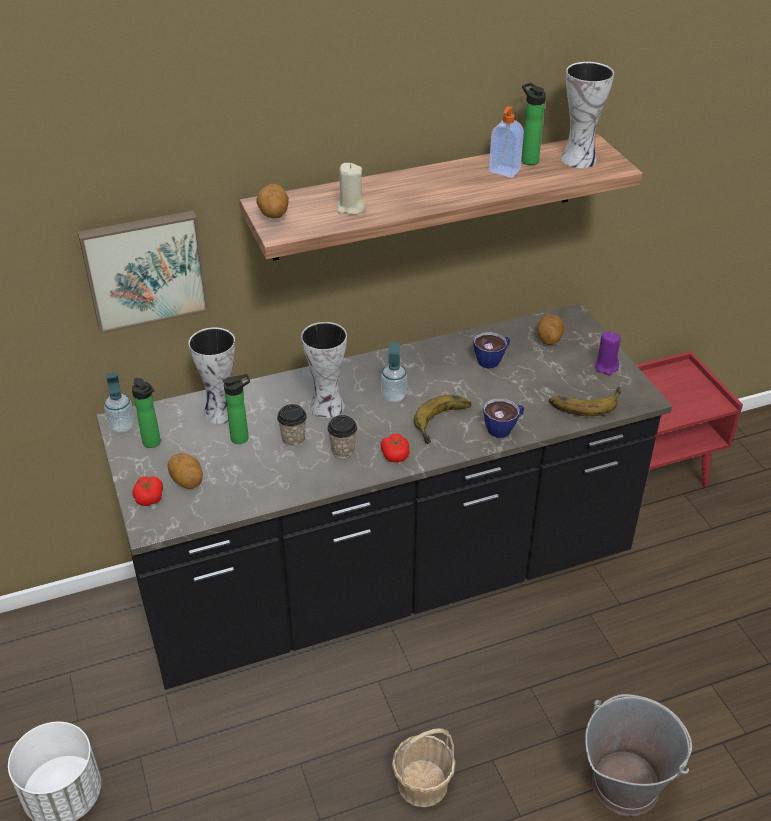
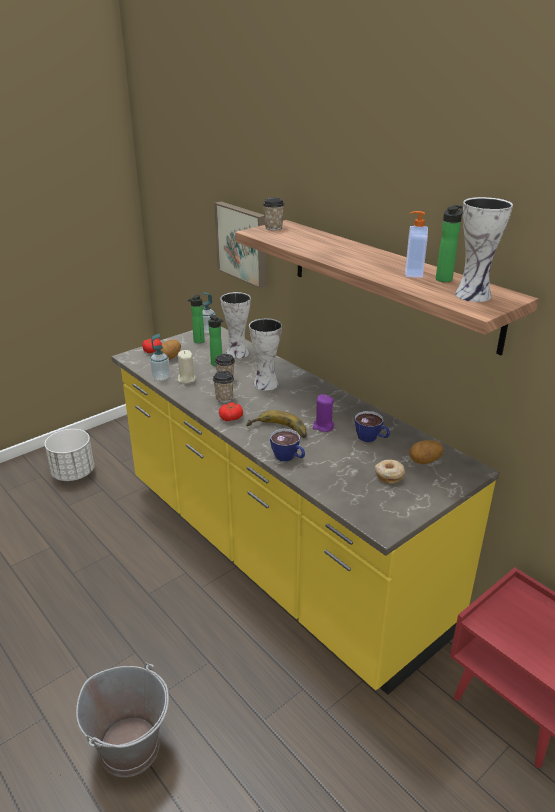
camera: 70 degrees right, 10 degrees down
black counter [96,304,672,690] -> yellow counter [111,327,500,695]
potato [257,184,289,218] -> cup [263,198,285,230]
beige candle [337,163,366,215] -> beige candle moved to [178,350,196,384]
soap dispenser [381,343,407,402] -> soap dispenser moved to [150,334,170,381]
basket [392,728,455,807] -> none
banana [549,386,622,416] -> none
purple candle [594,331,621,375] -> purple candle moved to [313,394,335,432]
none -> donut [375,459,405,484]

